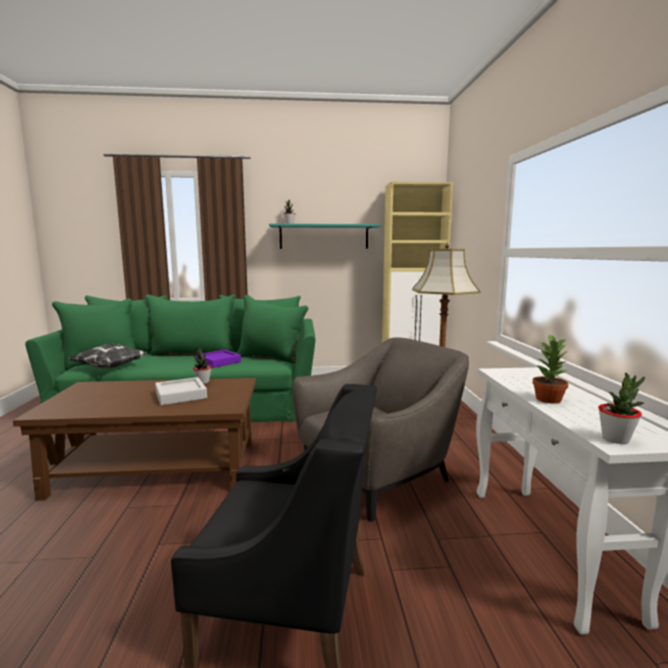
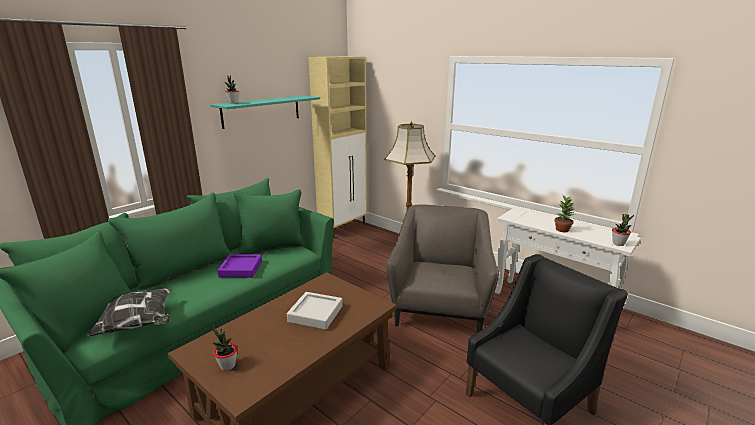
camera: 45 degrees left, 10 degrees up
potted plant [193,347,212,384] -> potted plant moved to [212,327,238,371]

